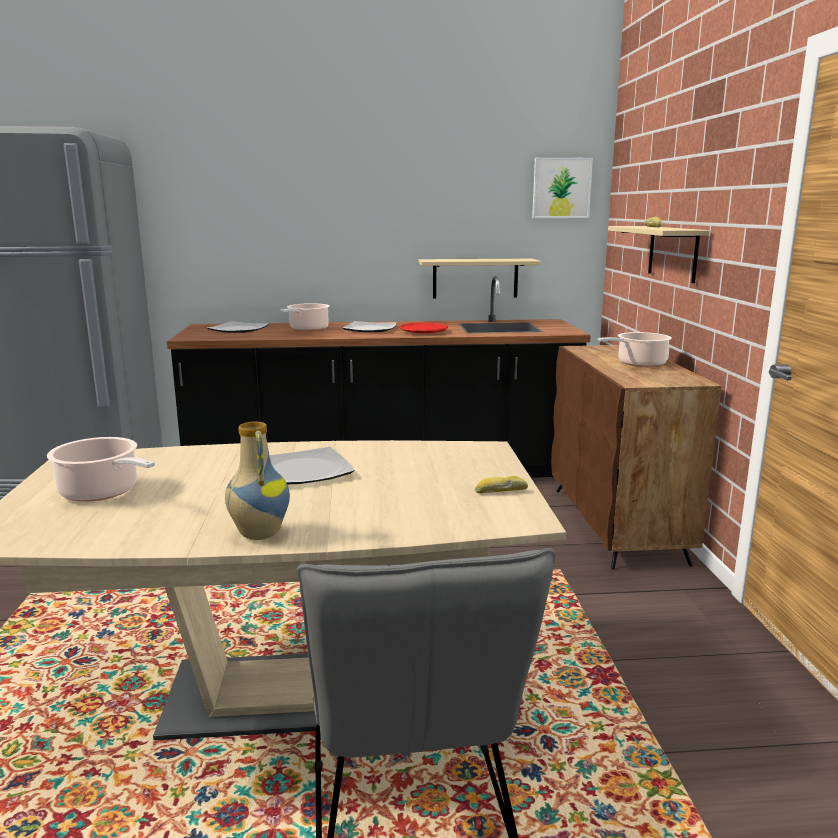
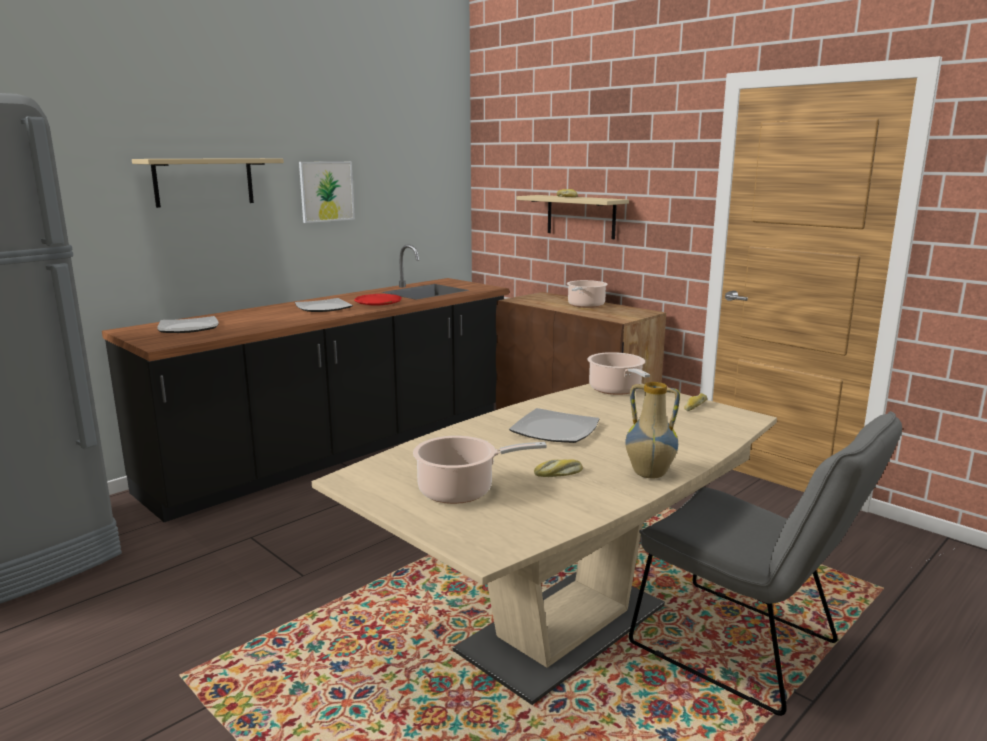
camera: 40 degrees left, 0 degrees up
cooking pot [280,303,330,331] -> cooking pot moved to [587,352,650,395]
beige shelf [419,259,541,298] -> beige shelf moved to [132,158,284,208]
picture [532,158,593,218] -> picture moved to [299,161,355,223]
none -> bread [534,459,583,477]

